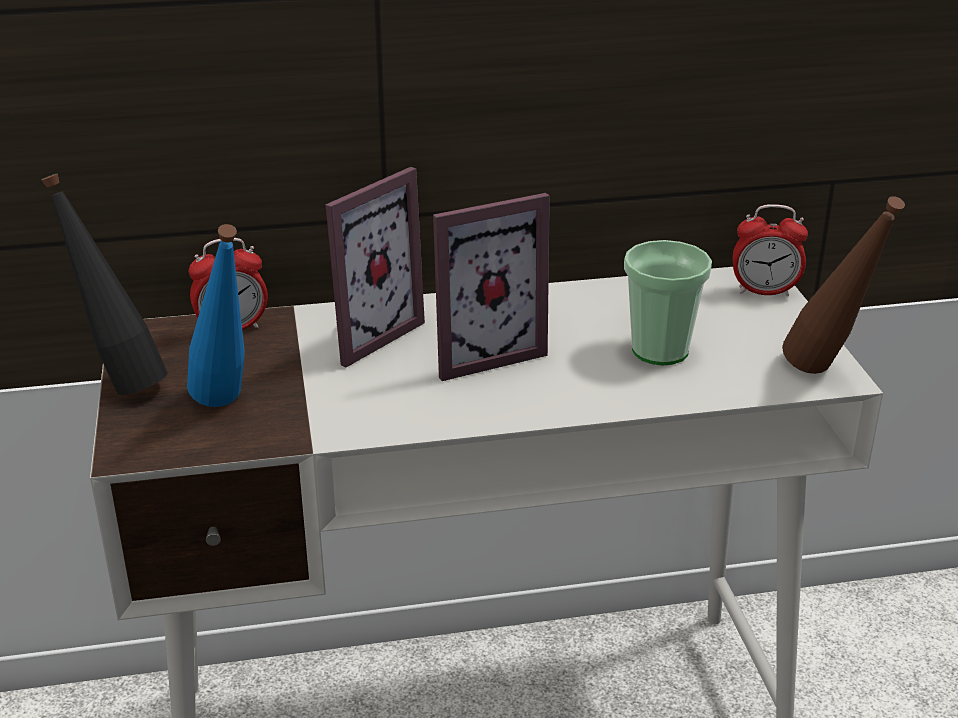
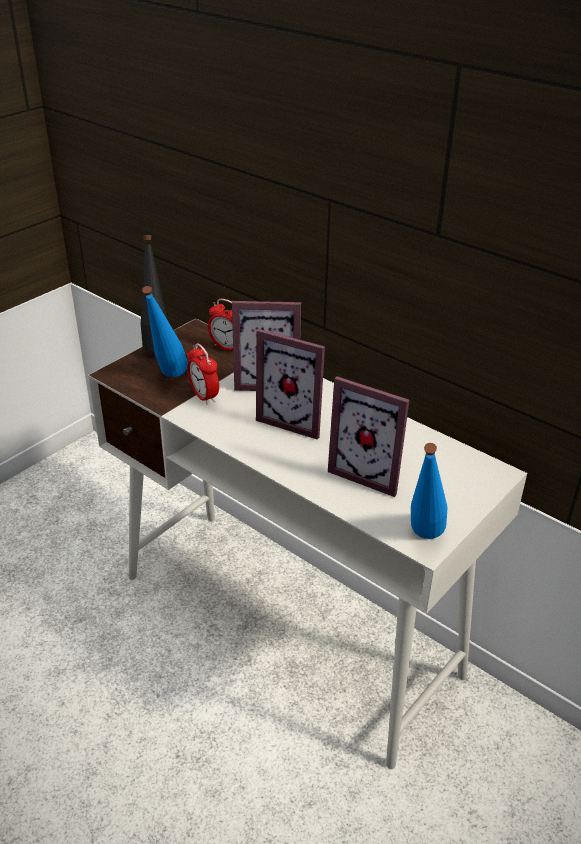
camera: 50 degrees right, 5 degrees up
cup [624,240,712,365] -> picture frame [328,376,409,497]
alarm clock [733,204,808,296] -> alarm clock moved to [187,343,219,405]
brown bottle [782,196,905,374] -> blue bottle [411,443,448,539]

